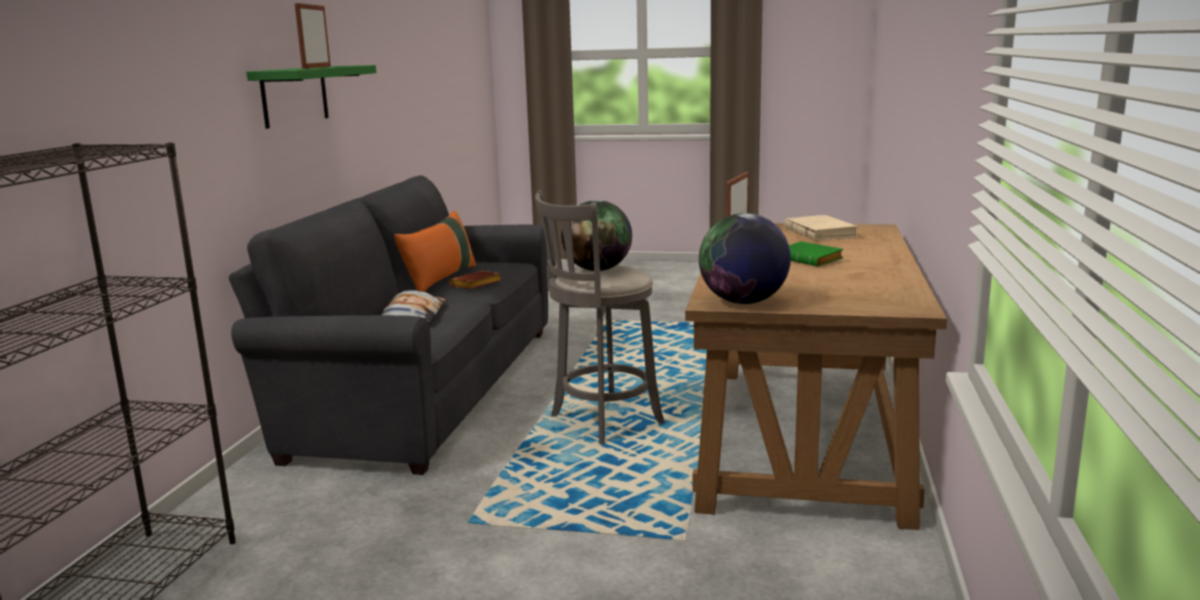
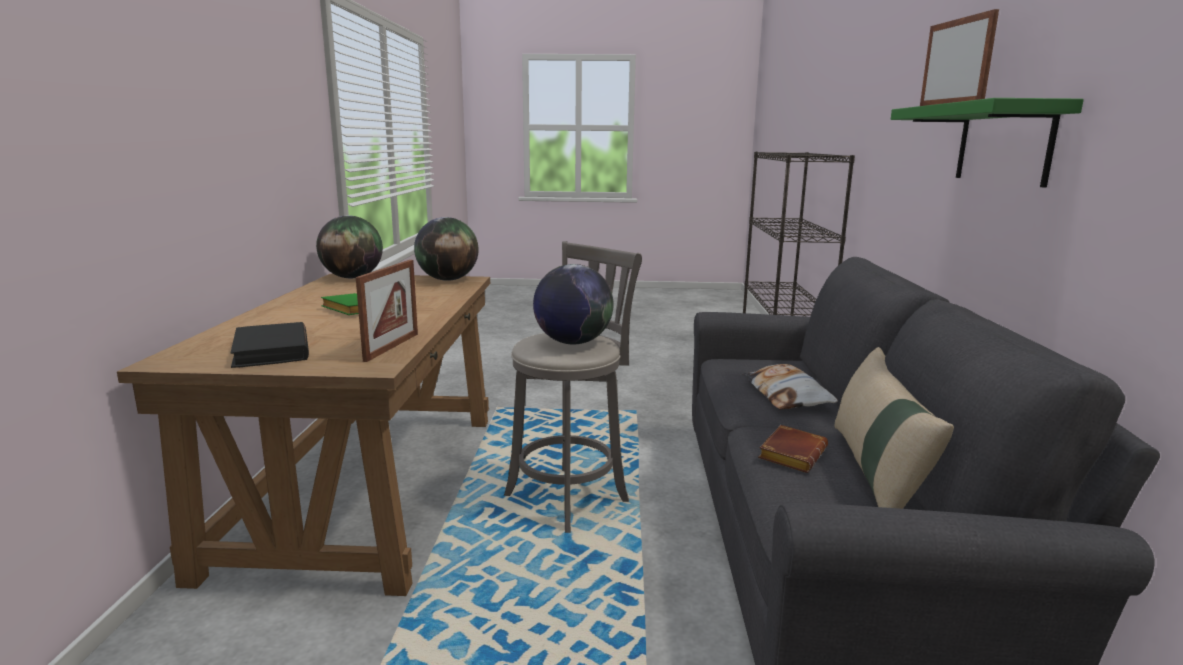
camera: 170 degrees right, 0 degrees up
orange pillow [394,210,476,292] -> beige pillow [835,347,954,509]
beige book [785,215,859,241] -> black book [230,322,309,368]
none -> globe [316,215,383,278]

